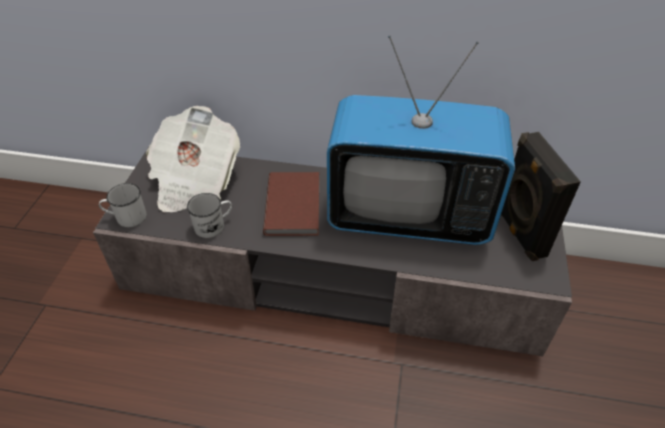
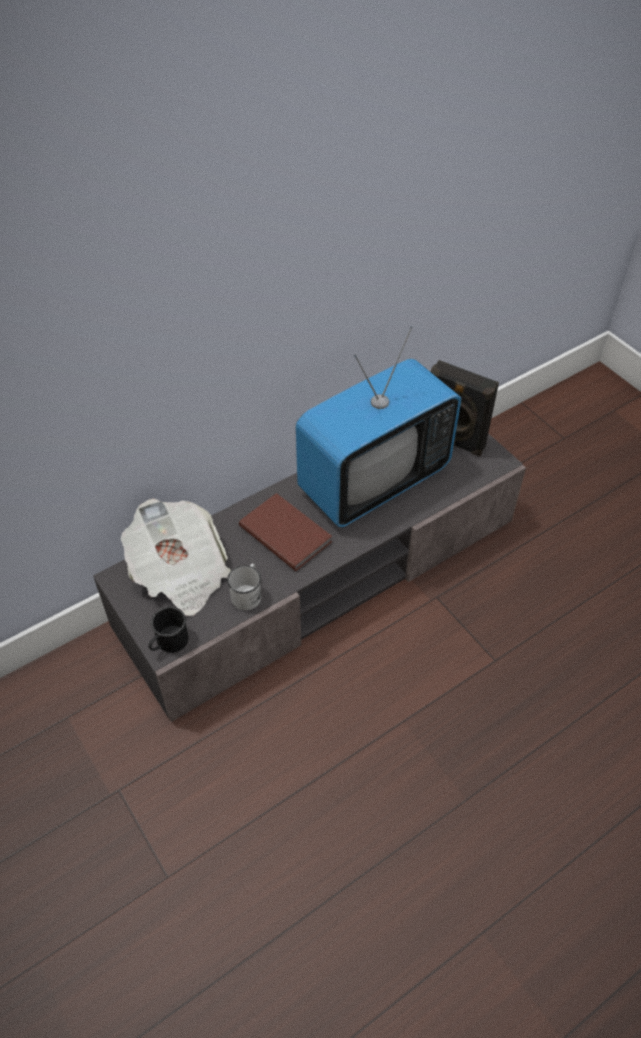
camera: 45 degrees left, 5 degrees up
white mug [99,183,147,227] -> black mug [148,607,189,653]

